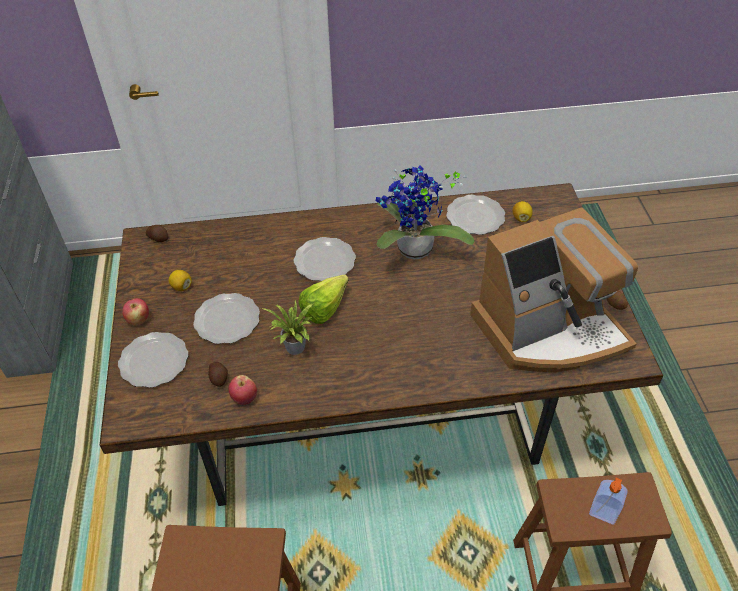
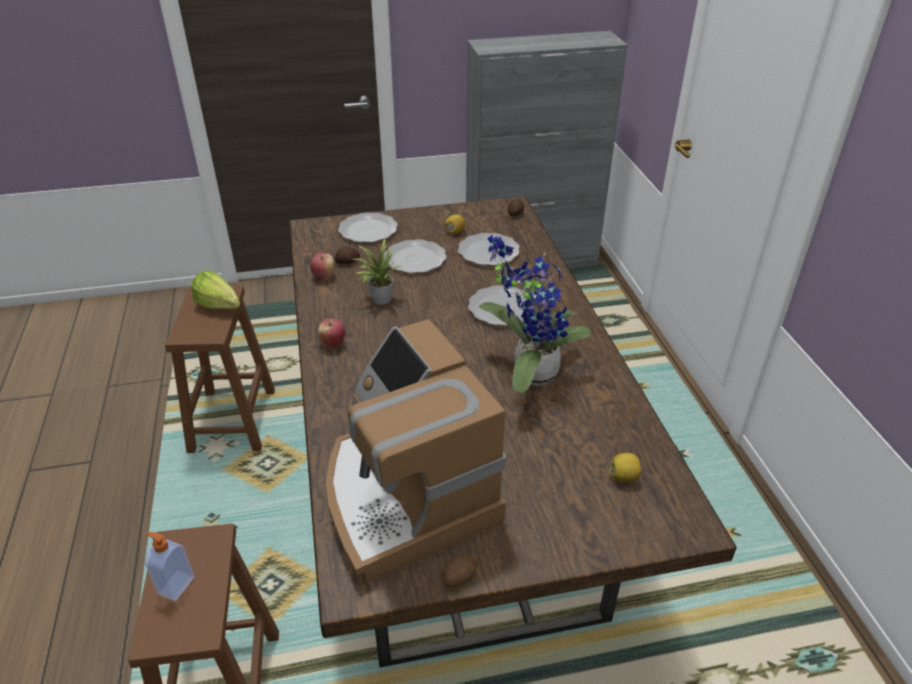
camera: 85 degrees right, 10 degrees down
apple [122,298,149,326] -> apple moved to [318,318,345,348]
lettuce [299,275,349,324] -> lettuce moved to [191,270,240,309]
plate [446,195,505,235] -> plate moved to [458,233,520,266]

